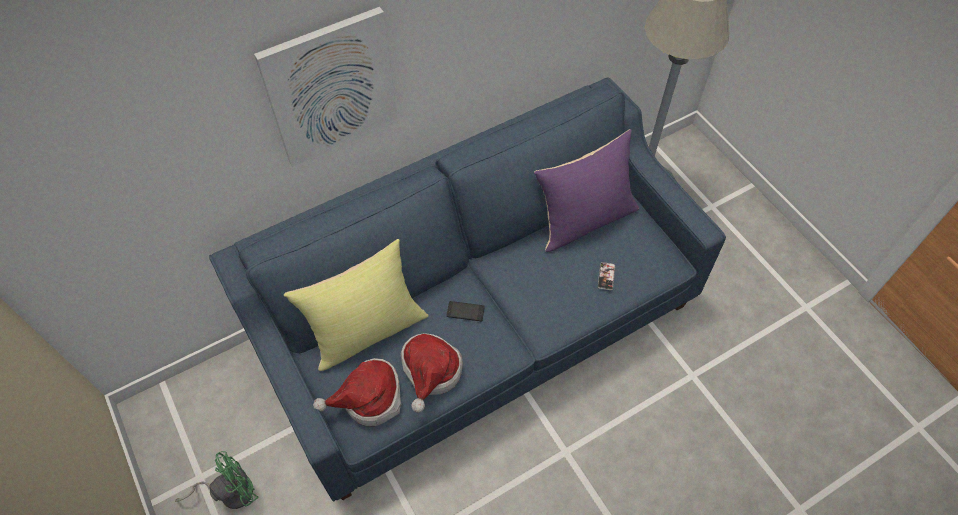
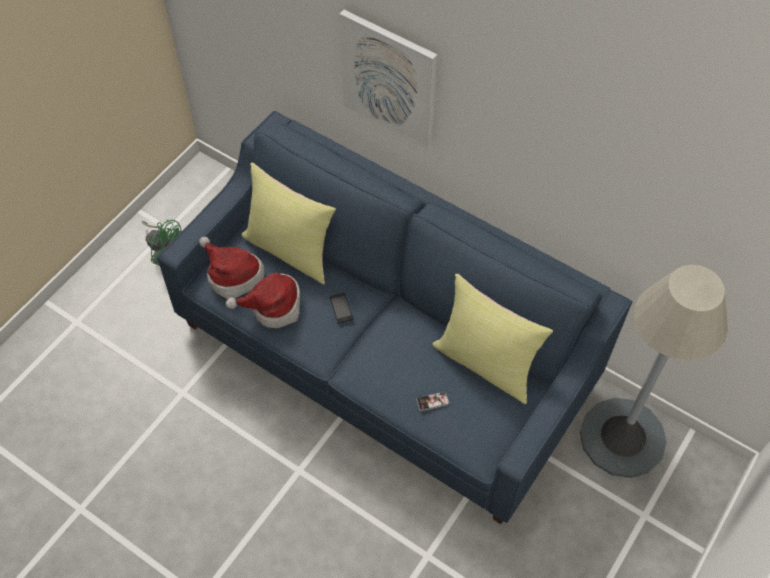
camera: 65 degrees right, 0 degrees up
purple pillow [534,129,639,252] -> yellow pillow [432,274,553,404]

